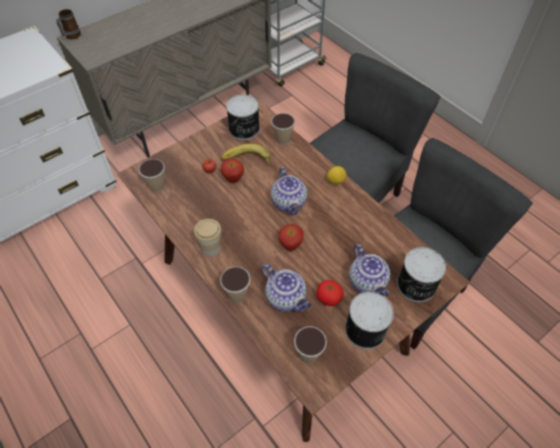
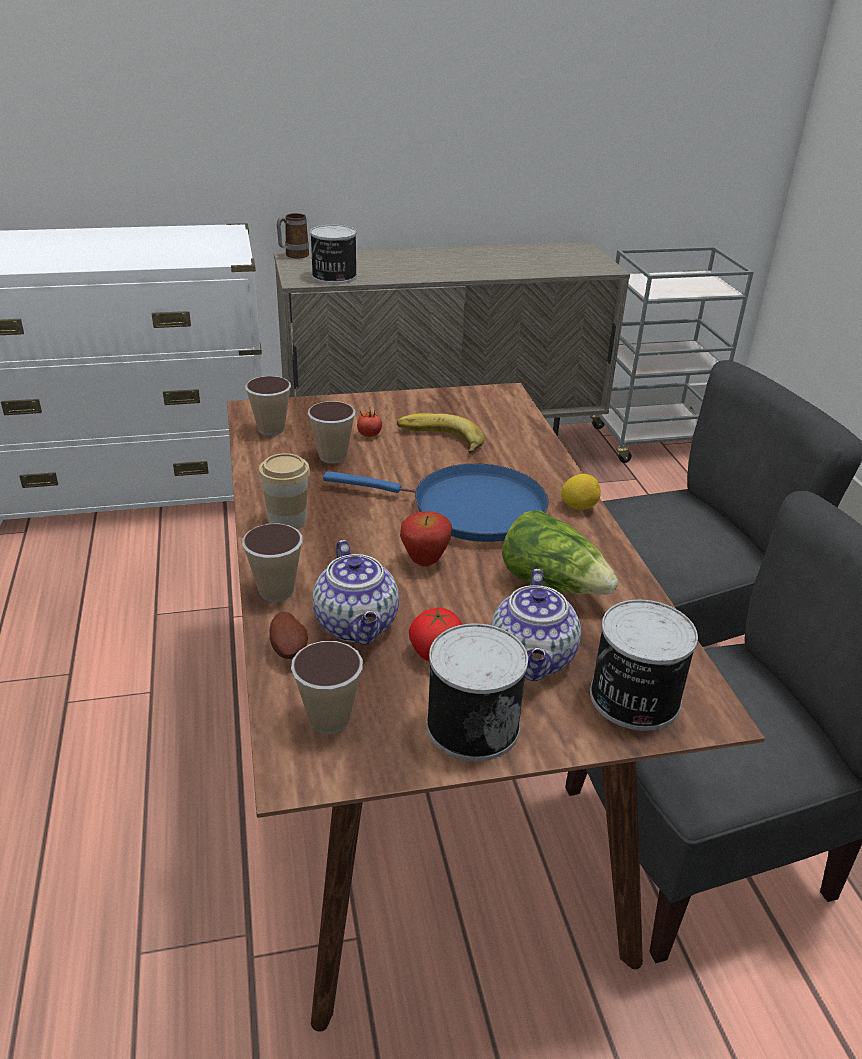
camera: 25 degrees right, 20 degrees down
apple [221,158,244,183] -> none
can [226,94,260,140] -> can moved to [310,225,357,284]
cup [271,113,295,145] -> cup moved to [308,401,356,464]
teapot [271,167,307,215] -> blue frying pan [323,463,549,542]
none -> potato [269,612,308,659]
none -> lettuce [502,510,618,595]

